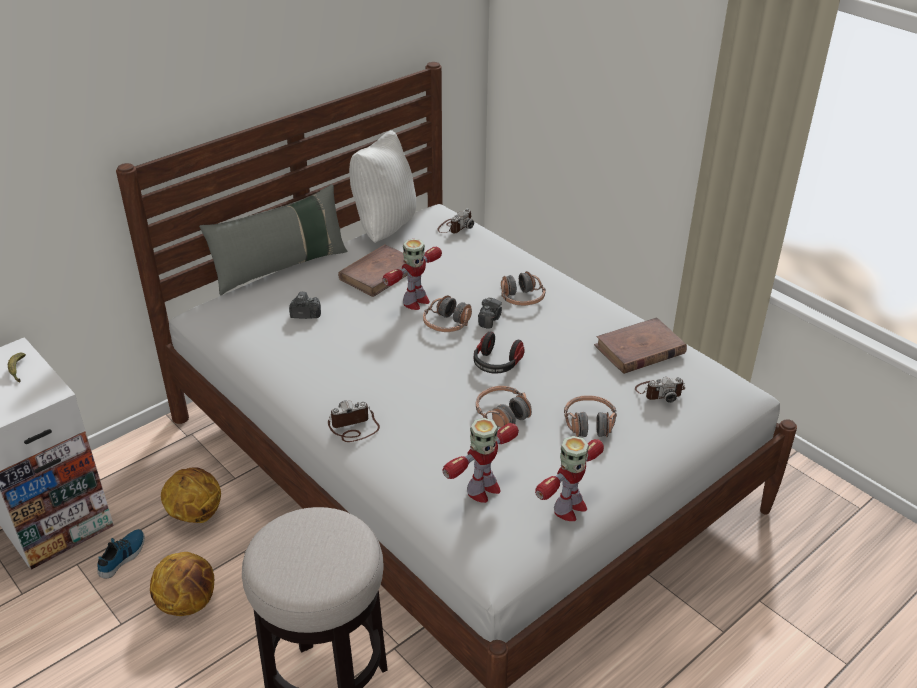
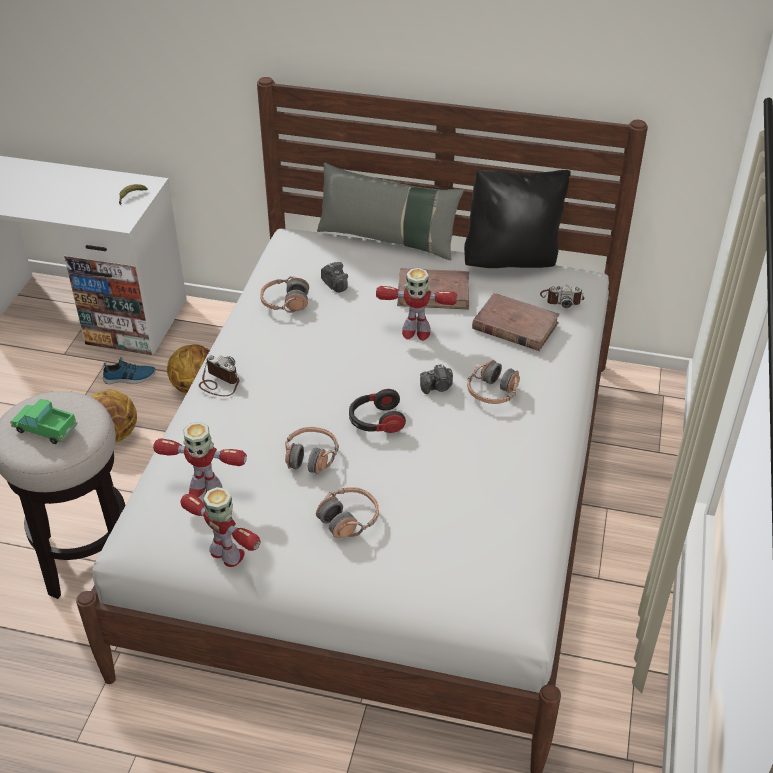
camera: 55 degrees right, 5 degrees up
white pillow [349,130,416,243] -> black pillow [464,170,571,268]
headphones [423,295,472,332] -> headphones moved to [260,276,309,313]
toy robot [535,436,604,521] -> toy robot turned 150 degrees counterclockwise [180,487,261,567]
brown book [594,317,687,374] -> brown book moved to [472,293,560,351]
camera [635,377,685,403] -> none
none -> toy truck [10,398,77,444]

